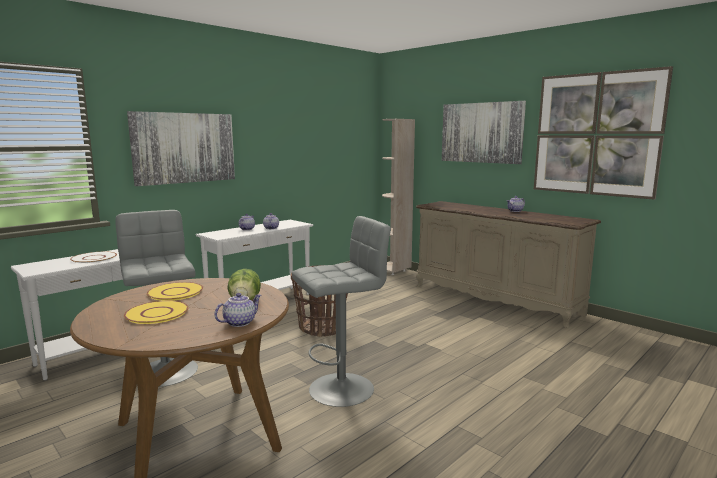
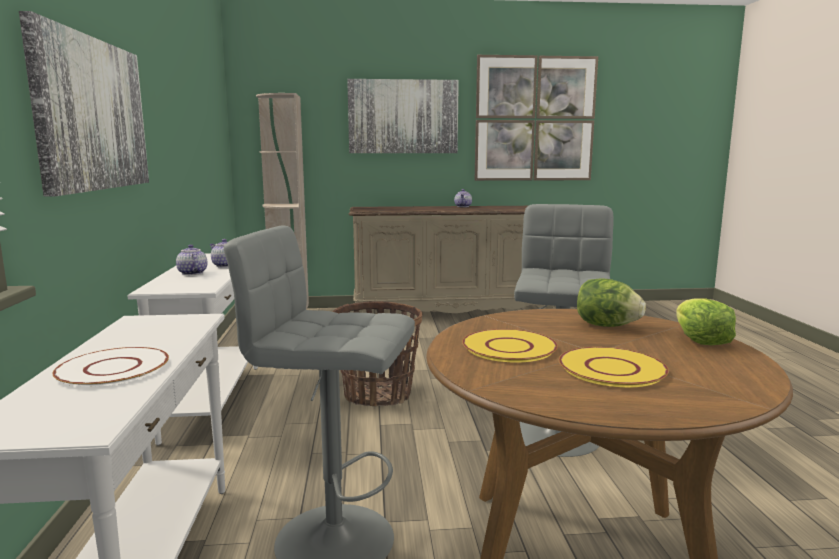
camera: 50 degrees left, 0 degrees up
teapot [214,293,261,327] -> lettuce [676,298,736,345]

